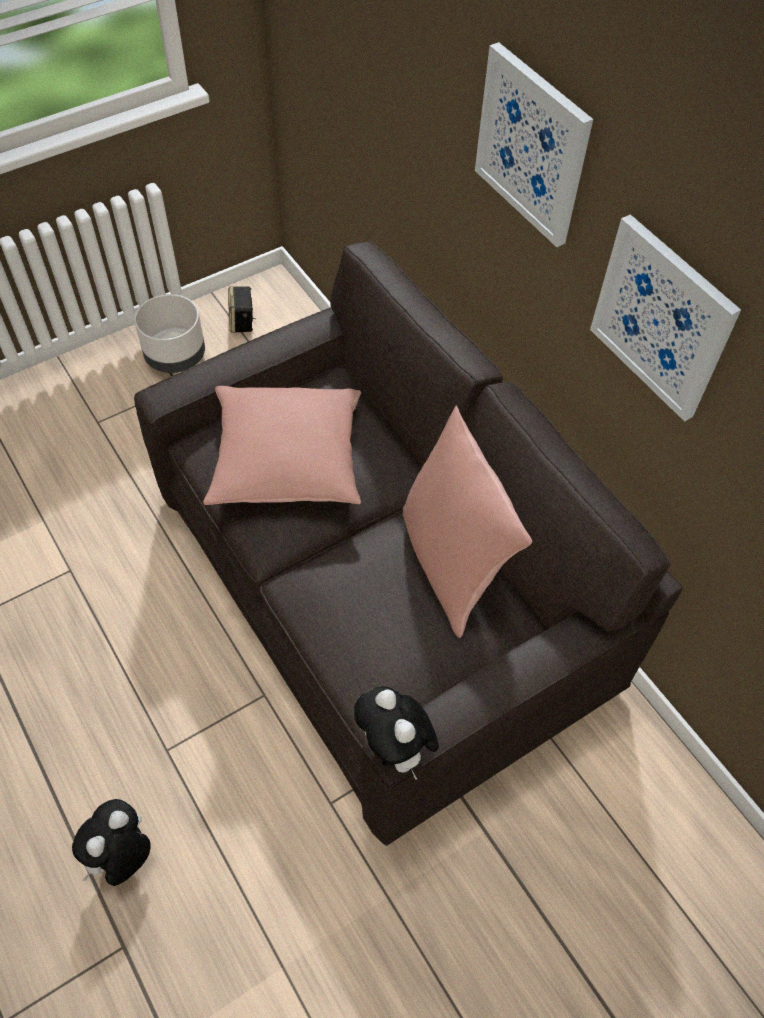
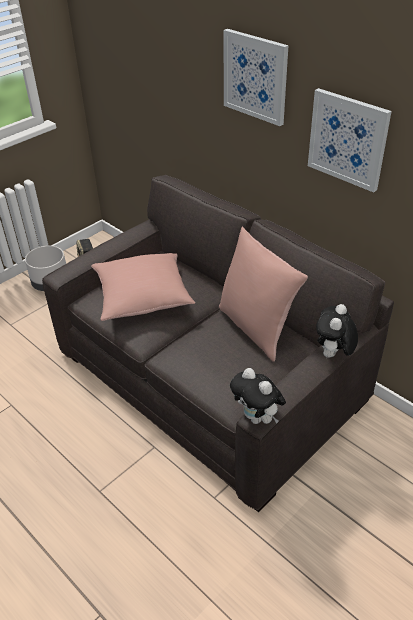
camera: 10 degrees left, 15 degrees down
plush toy [72,799,151,886] -> plush toy moved to [316,304,358,358]

